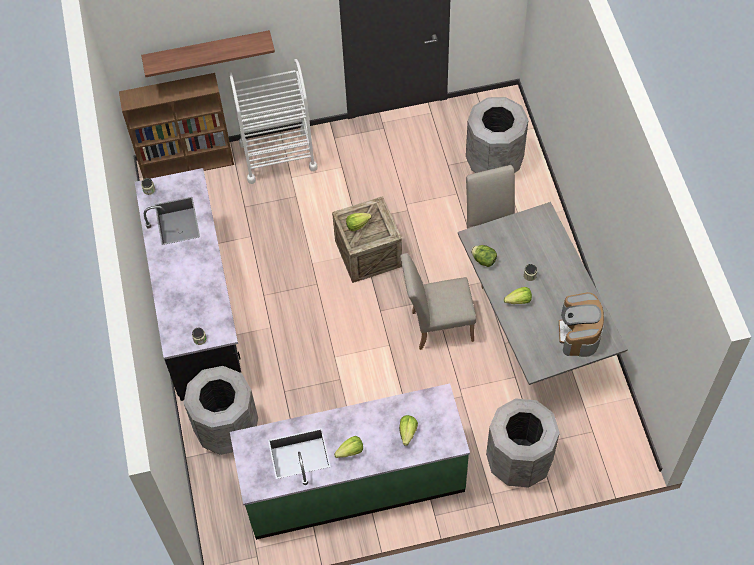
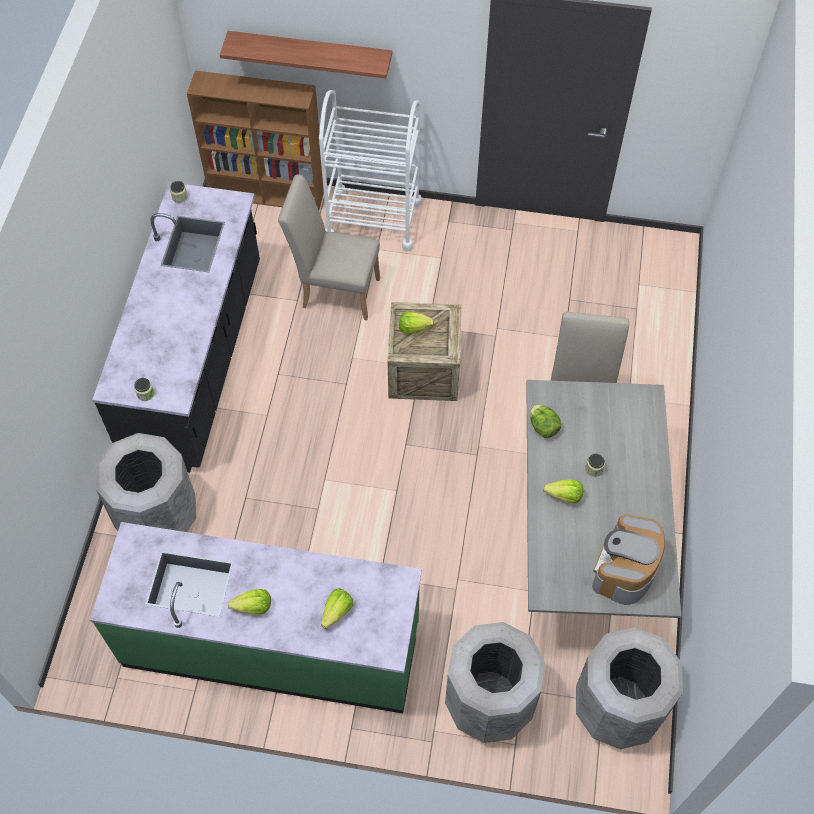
camera: 20 degrees right, 0 degrees up
beige chair [400,253,476,350] -> beige chair moved to [278,174,380,320]
grey trash can [466,97,529,173] -> grey trash can moved to [576,627,683,749]

